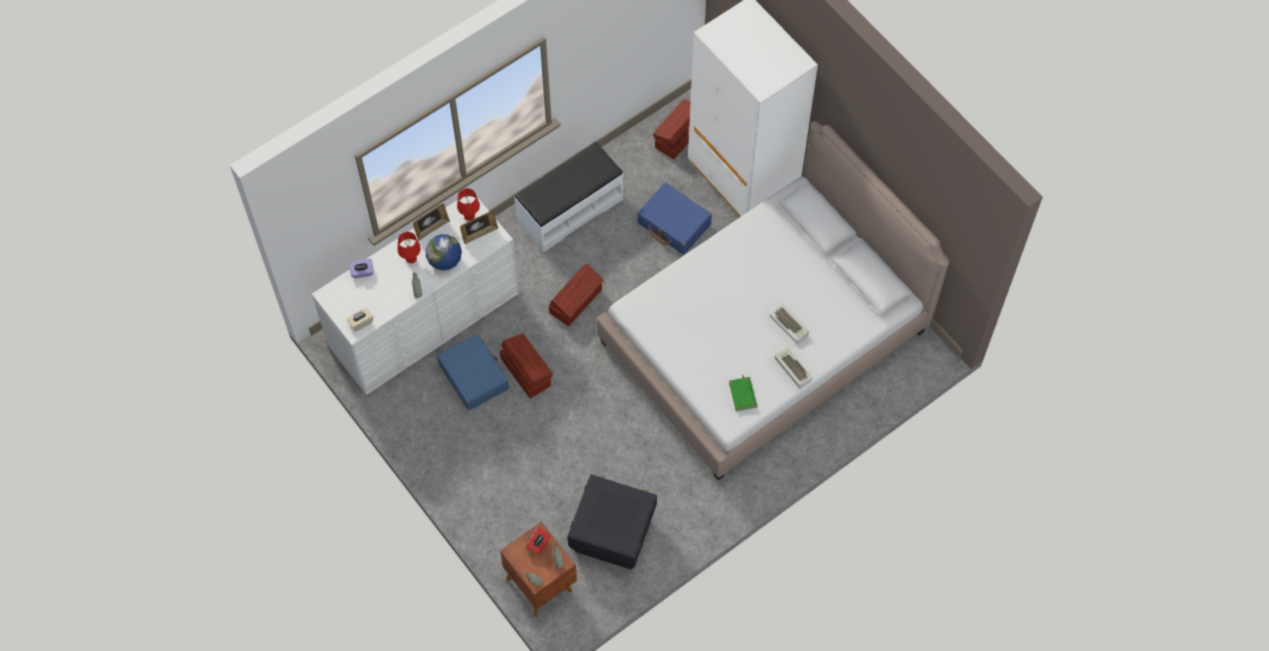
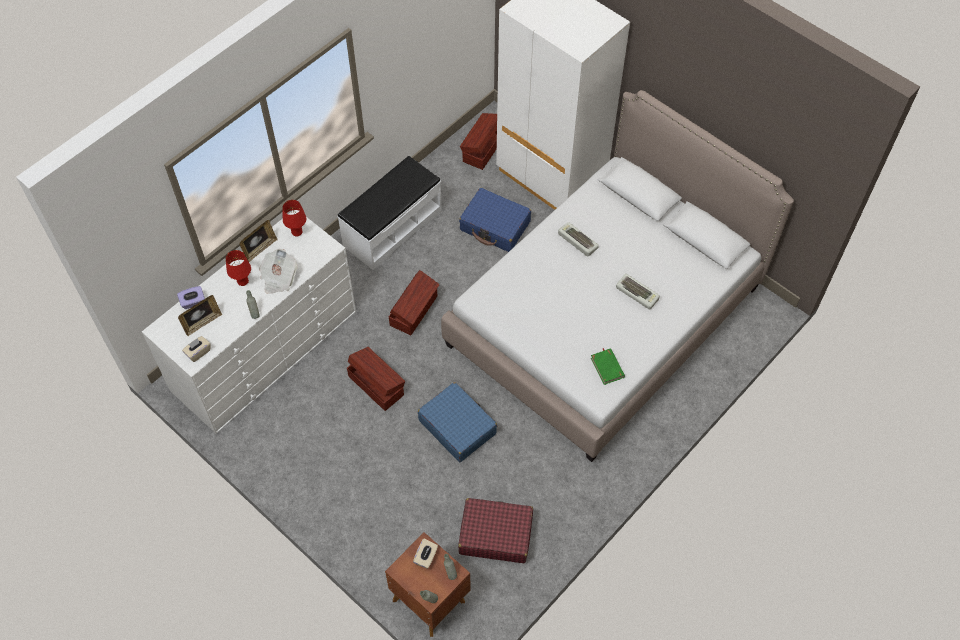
camera: 10 degrees left, 5 degrees down
globe [426,234,462,271] -> newspaper [259,249,298,294]
blue suitcase [437,334,509,411] -> blue suitcase moved to [418,382,497,462]
picture frame [460,211,498,244] -> picture frame moved to [178,295,222,336]
red tissue box [526,527,551,555] -> beige tissue box [413,538,438,569]
black storage box [567,474,657,569] -> red suitcase [458,498,533,563]
keyboard [775,348,812,388] -> keyboard moved to [558,222,599,256]

